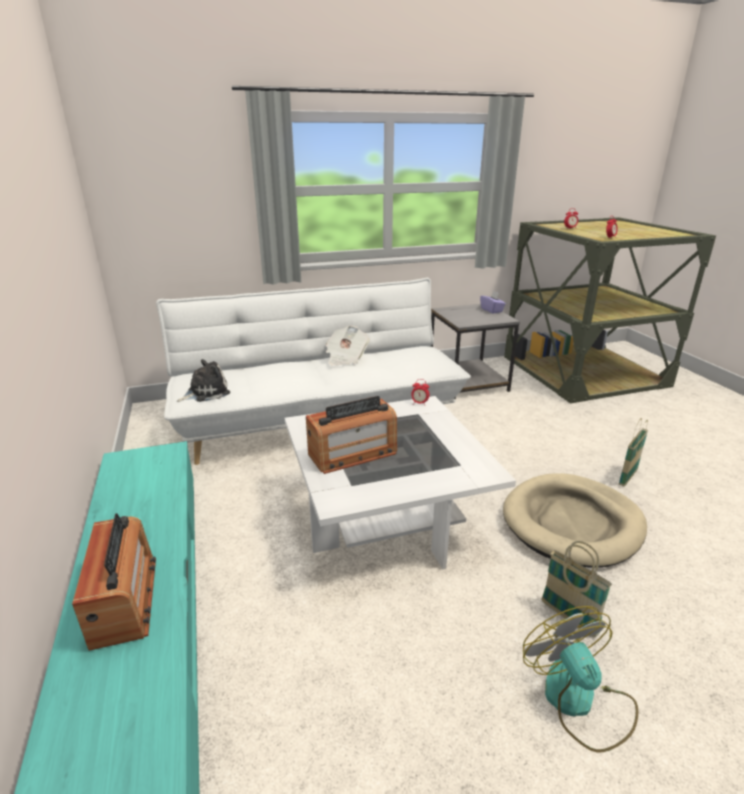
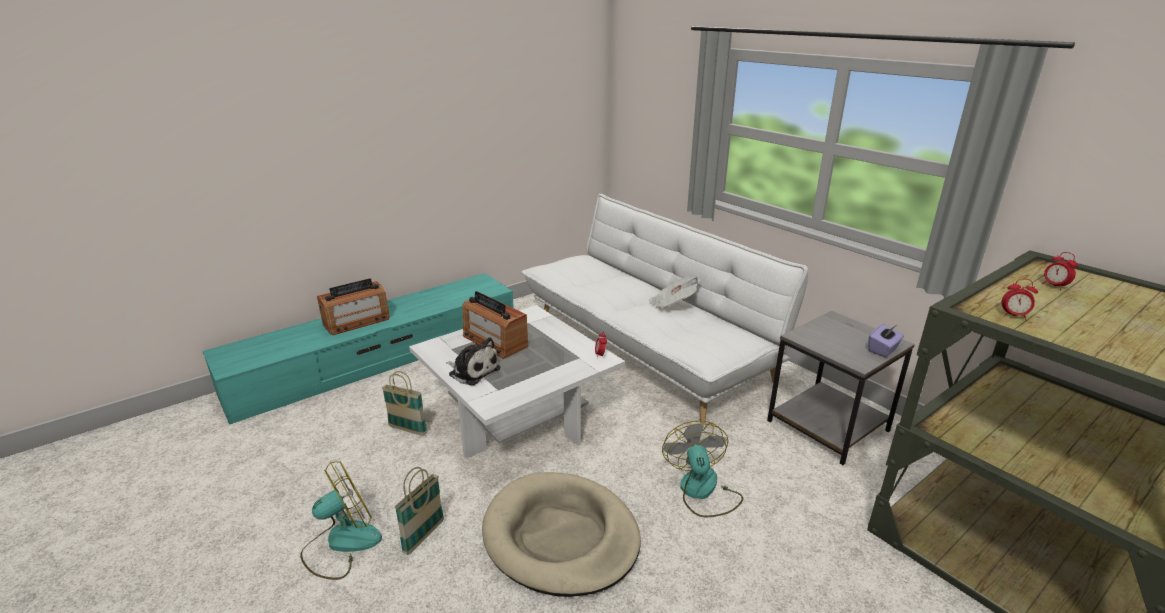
camera: 70 degrees right, 0 degrees up
plush toy [177,359,230,402] -> plush toy moved to [446,337,500,386]
basket [619,418,648,487] -> basket moved to [382,371,428,436]
none -> fan [662,421,743,517]

